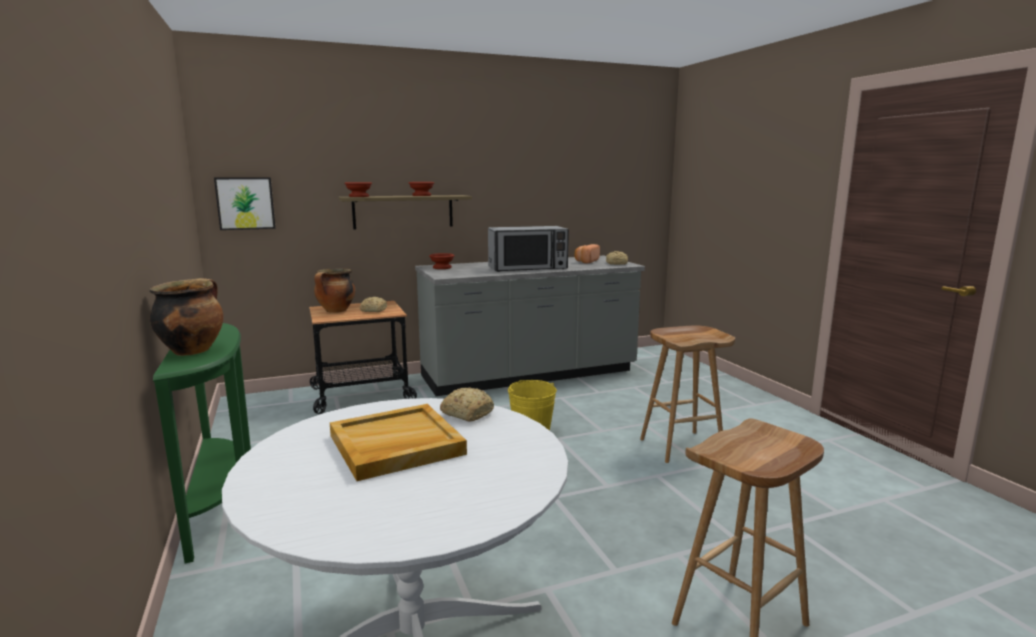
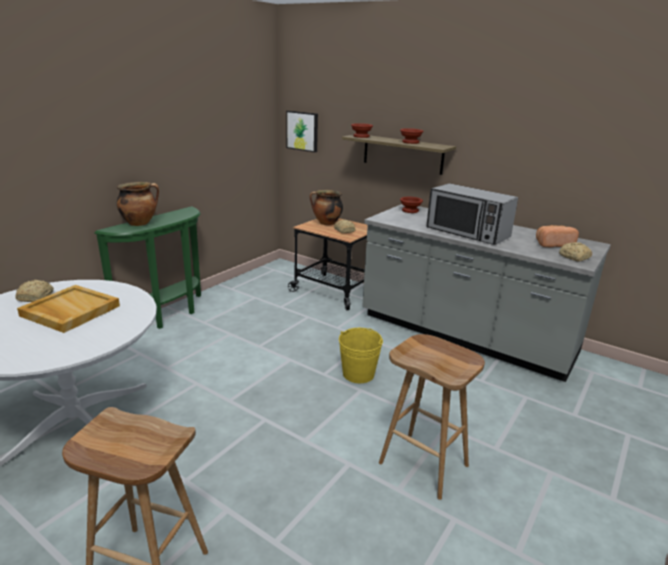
camera: 55 degrees right, 10 degrees up
bread [440,388,494,422] -> bread moved to [16,280,54,302]

